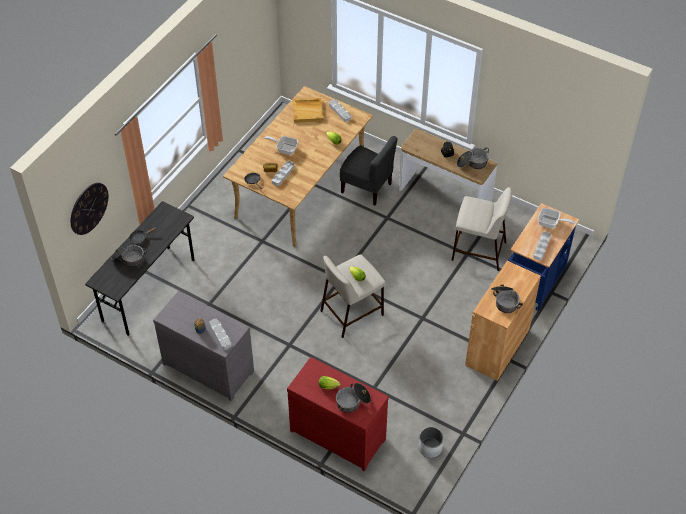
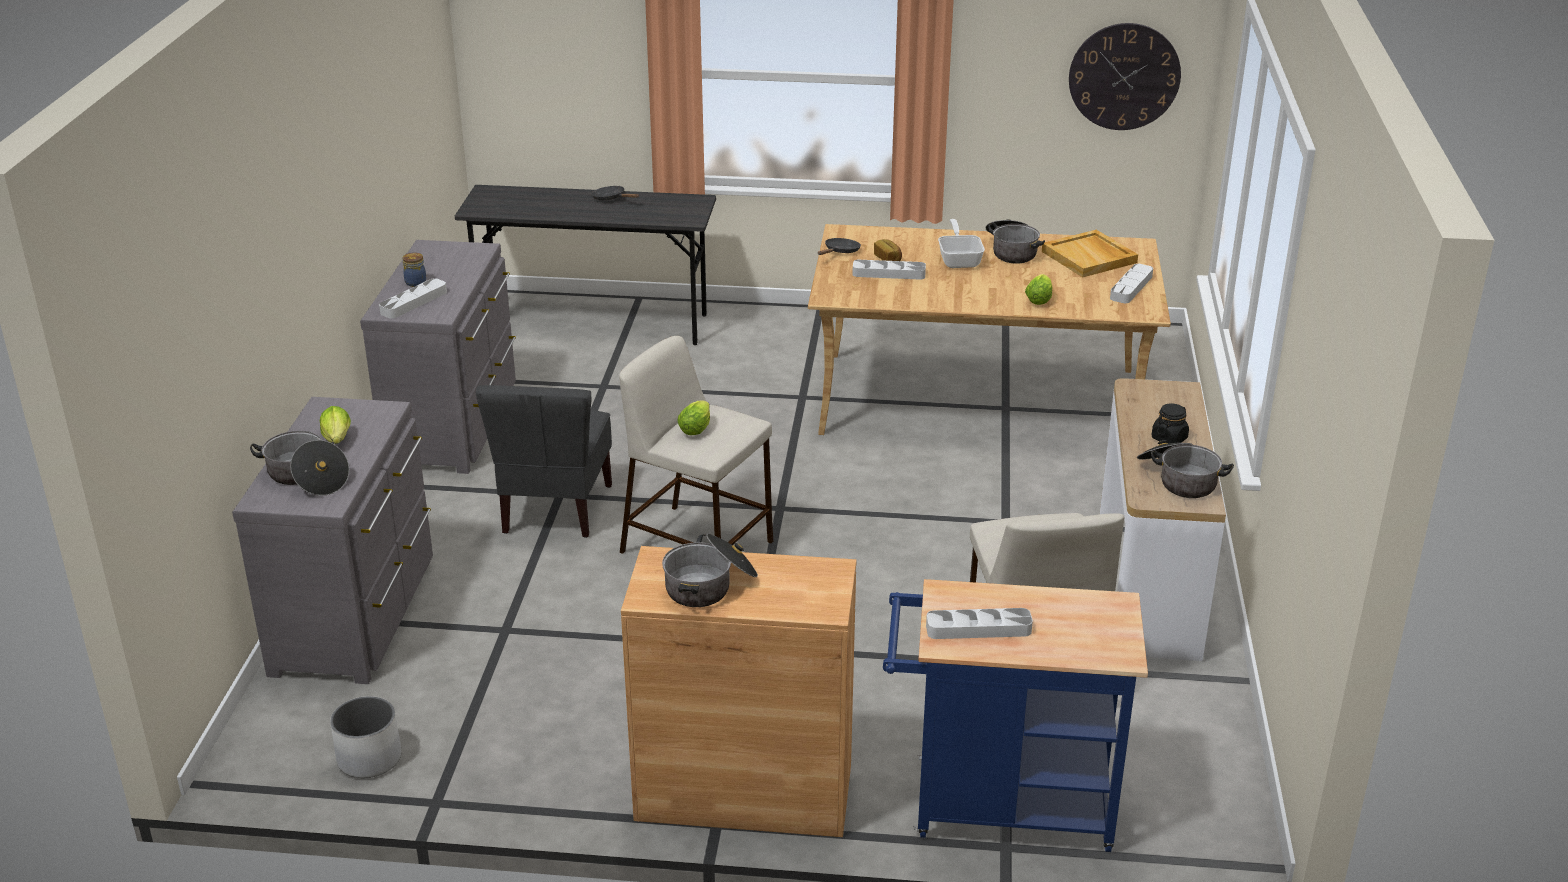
camera: 65 degrees right, 20 degrees down
wall clock [71,183,108,235] -> wall clock moved to [1069,23,1181,130]
cooking pot [111,245,147,267] -> cooking pot moved to [985,219,1045,264]
red dresser [287,357,389,471] -> grey dresser [232,397,433,684]
grey chair [340,136,397,205] -> grey chair moved to [476,385,612,538]
frying pan [538,208,575,228] -> none

